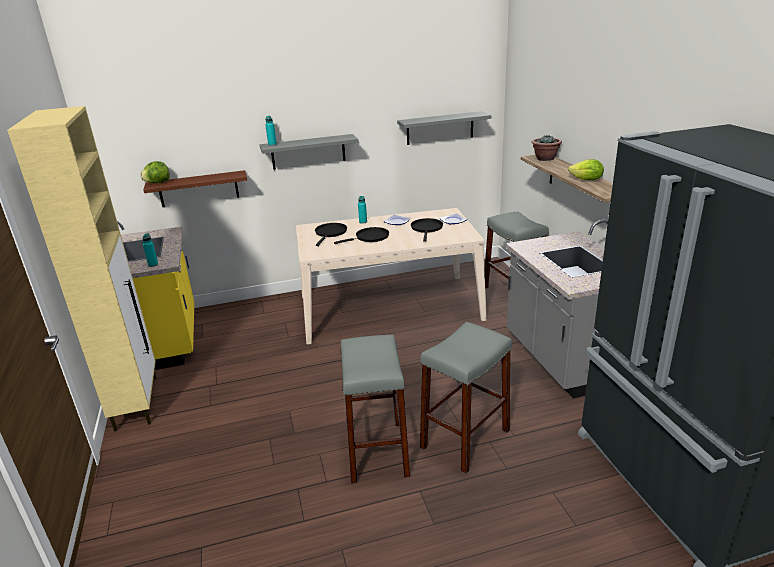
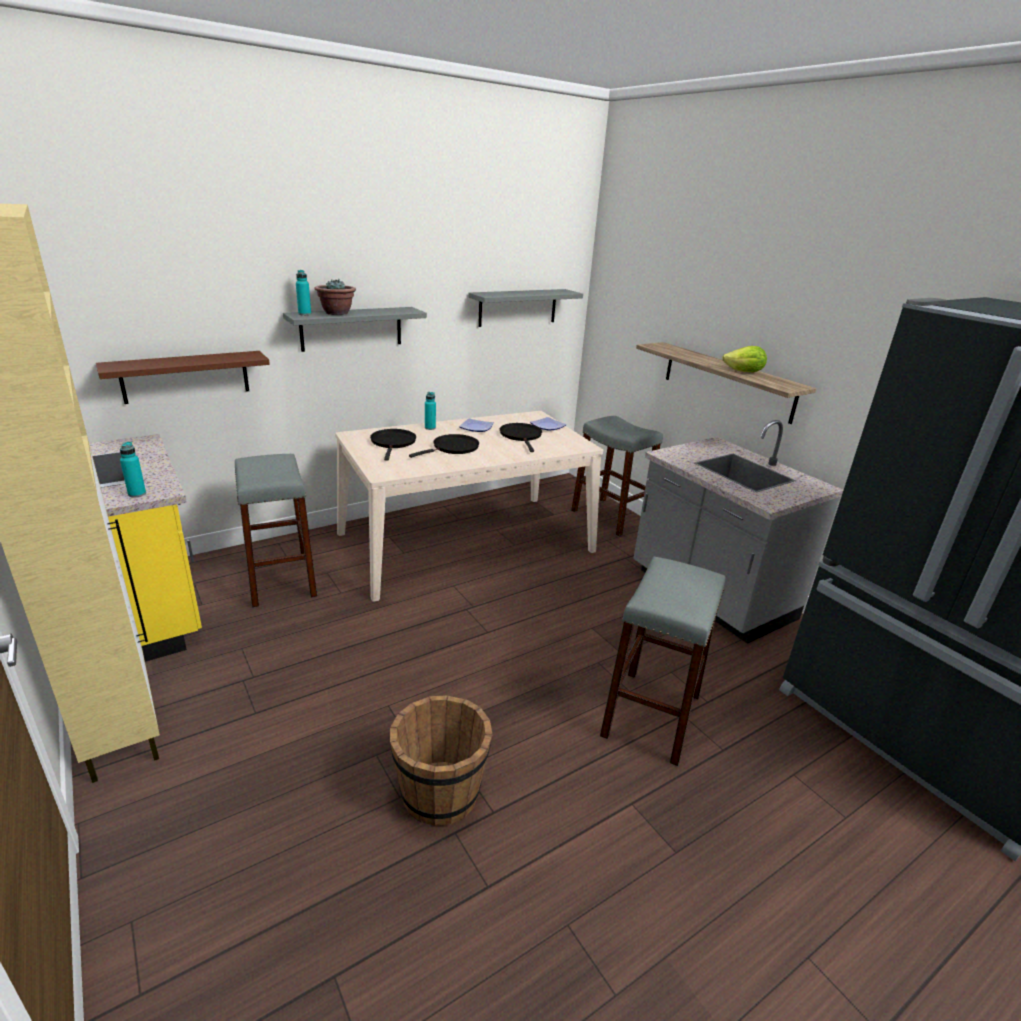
camera: 20 degrees left, 0 degrees up
lettuce [140,161,170,183] -> none
grey stool [341,335,410,484] -> grey stool moved to [235,454,317,608]
potted plant [531,134,562,161] -> potted plant moved to [314,279,356,315]
none -> brown bucket [390,695,492,826]

